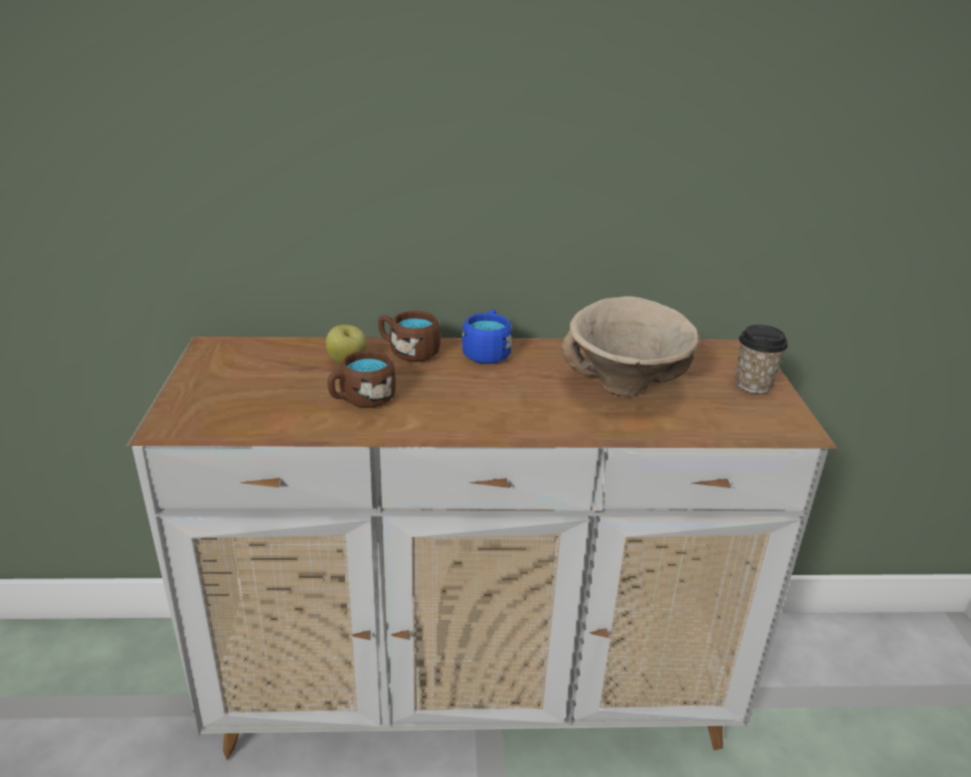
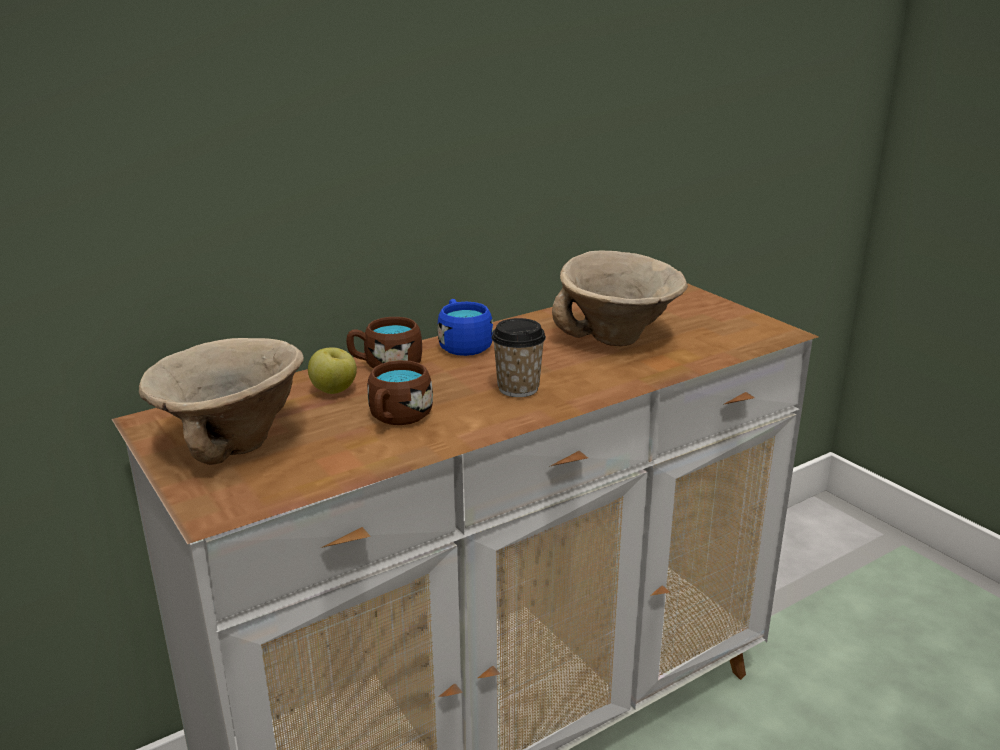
camera: 30 degrees left, 5 degrees down
cup [736,325,788,394] -> cup moved to [492,318,546,397]
none -> beige bowl [139,338,304,465]

